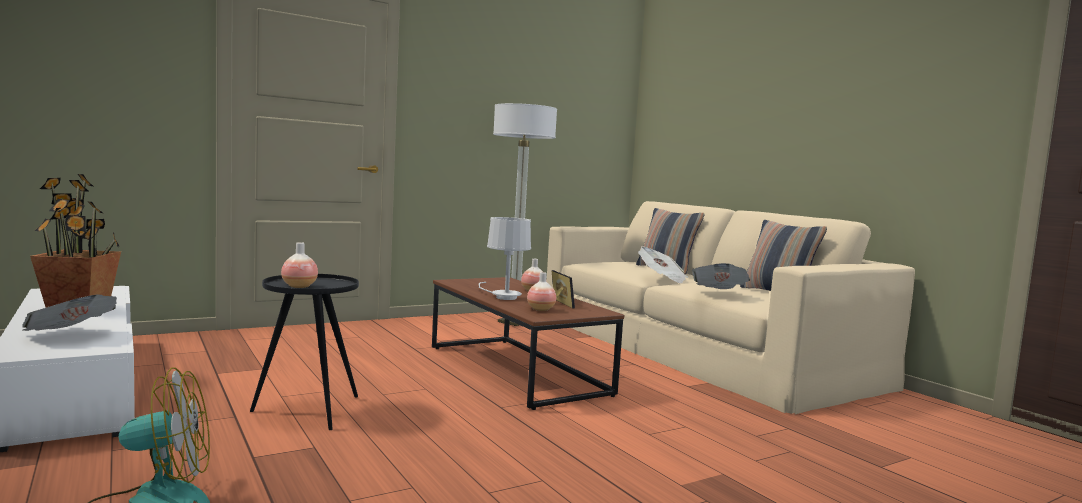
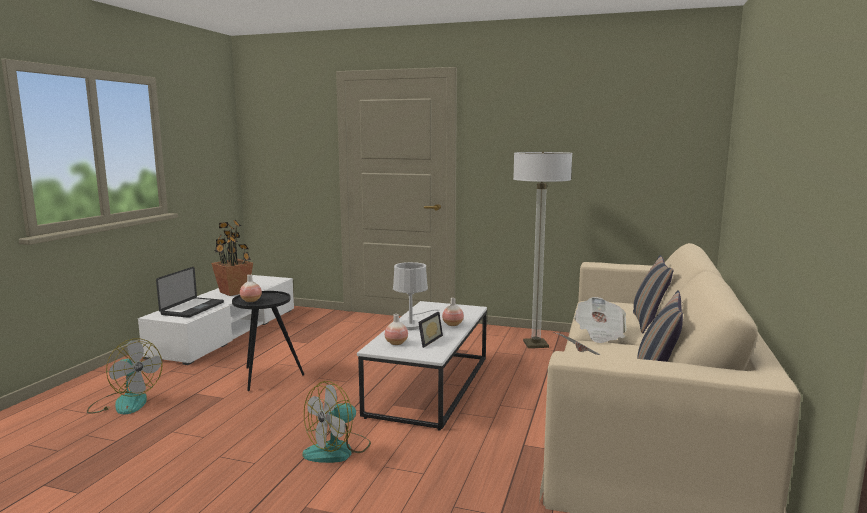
camera: 50 degrees right, 5 degrees up
newspaper [22,294,117,331] -> laptop [156,267,224,318]
brown coffee table [432,277,624,410] -> white coffee table [357,301,487,430]
none -> fan [302,381,371,463]

